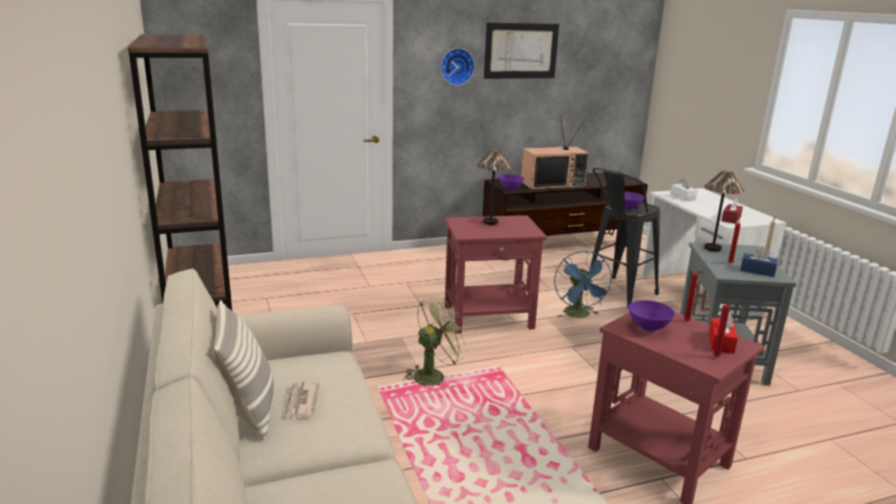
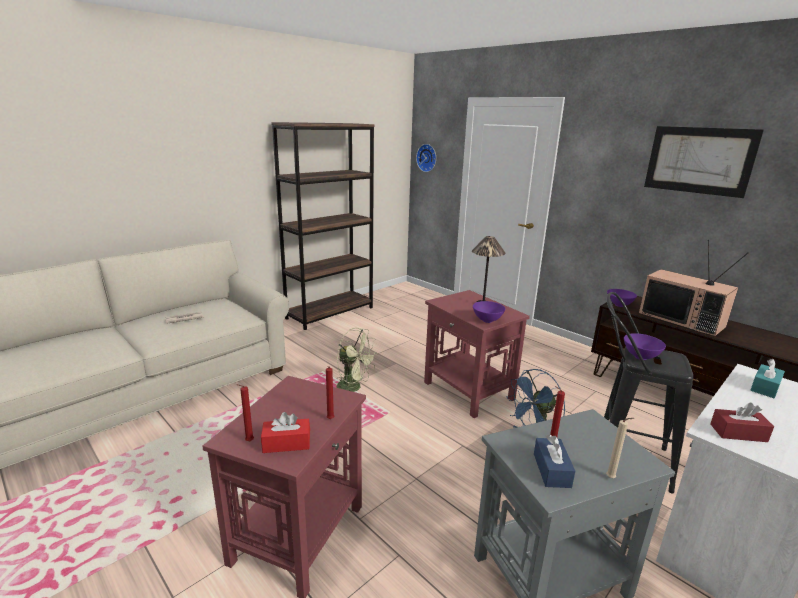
camera: 65 degrees right, 0 degrees up
pillow [213,300,274,440] -> none
wall clock [440,48,475,86] -> wall clock moved to [416,144,436,172]
purple bowl [628,300,675,332] -> purple bowl moved to [473,301,505,323]
white tissue box [670,178,698,201] -> turquoise tissue box [750,359,785,398]
table lamp [704,171,744,252] -> none

